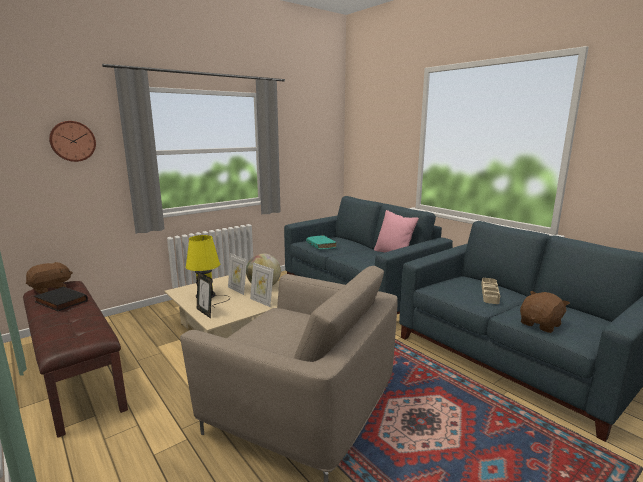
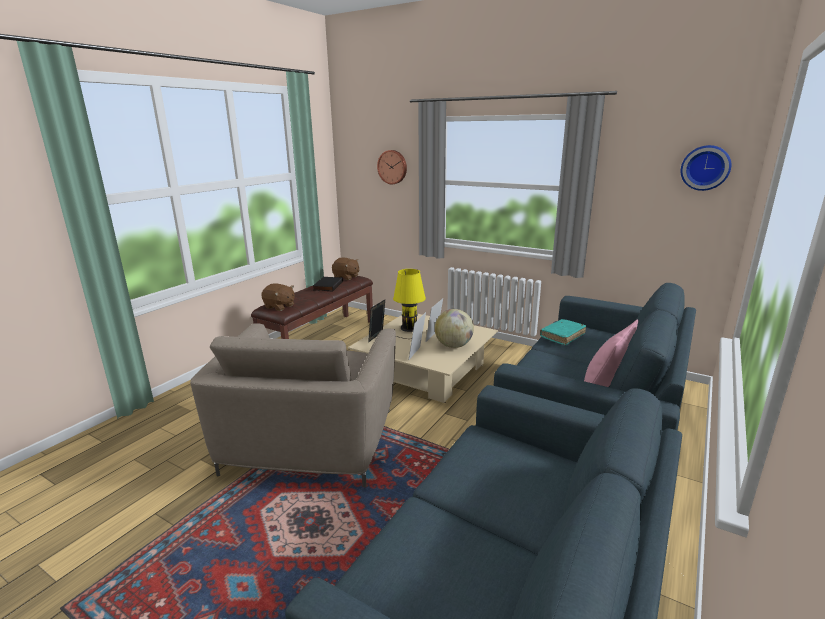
camera: 70 degrees right, 5 degrees up
beige tray [481,278,500,304] -> none
brown plush toy [520,291,570,333] -> brown plush toy moved to [261,283,295,311]
none -> wall clock [681,145,731,191]

